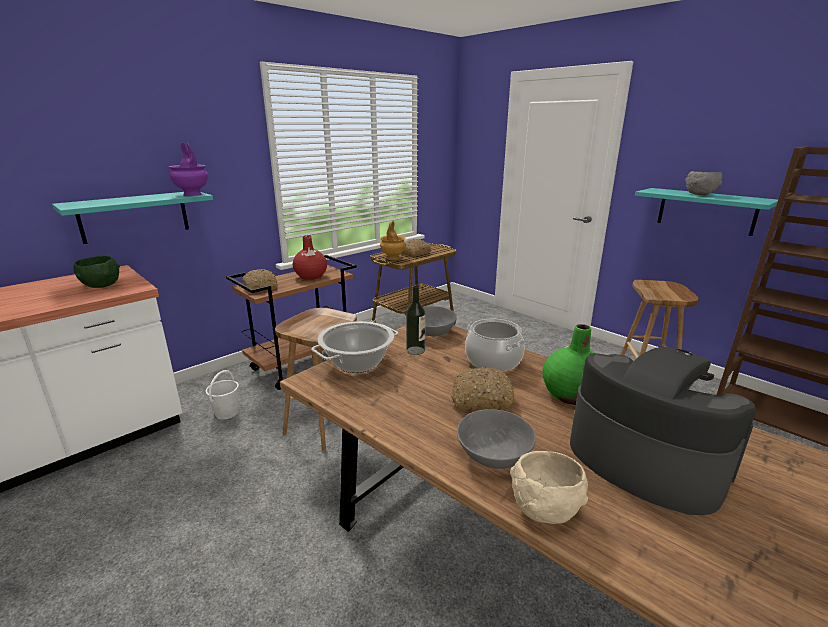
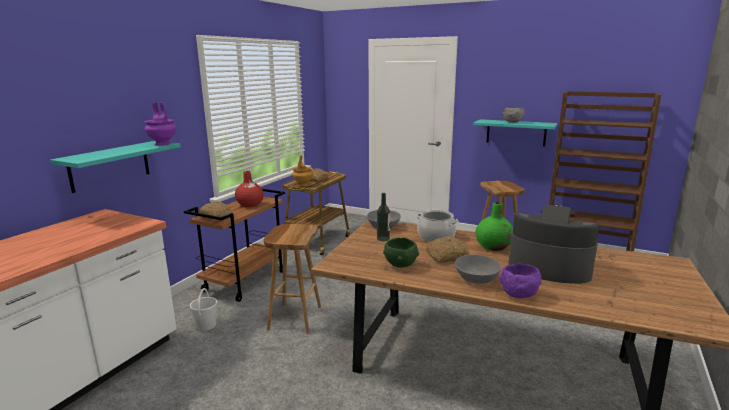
camera: 20 degrees left, 5 degrees down
green bowl [73,256,120,288] -> green bowl moved to [383,238,419,268]
cooking pot [311,321,399,373] -> none
beige bowl [510,451,588,524] -> purple bowl [498,264,542,298]

